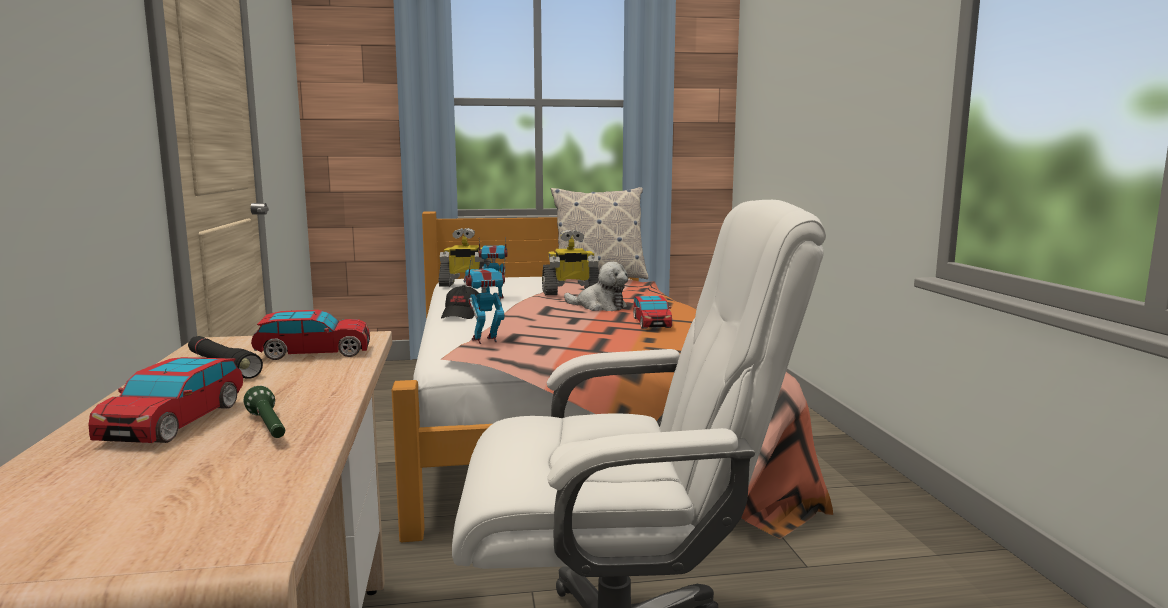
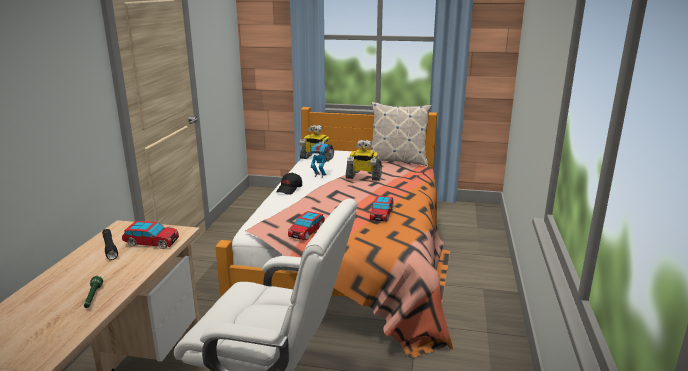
camera: 20 degrees right, 10 degrees up
toy car [88,357,243,443] -> toy car moved to [288,211,325,240]
toy robot [464,258,506,344] -> none
plush toy [564,262,628,311] -> none

